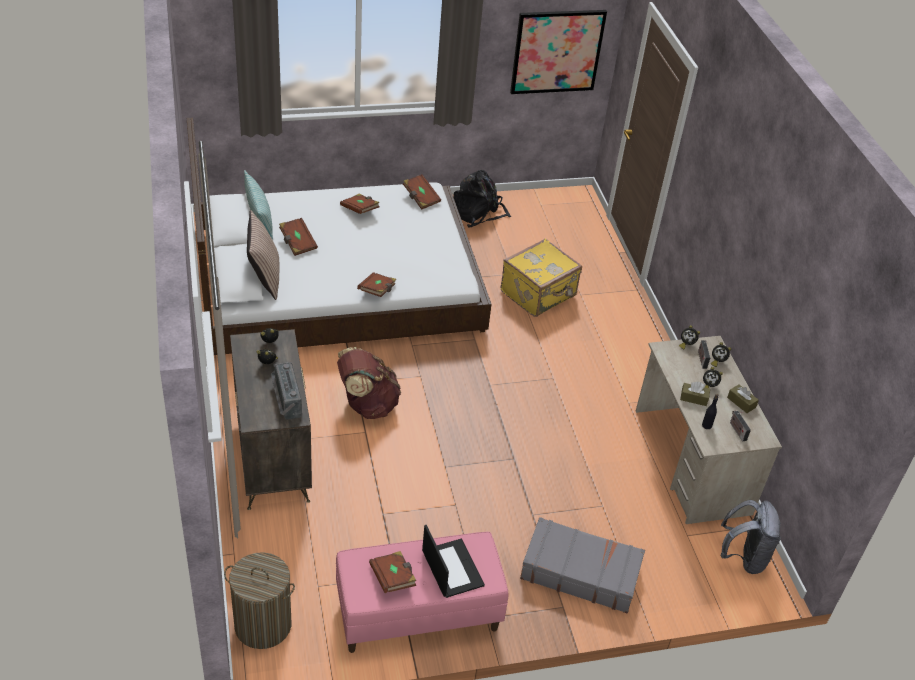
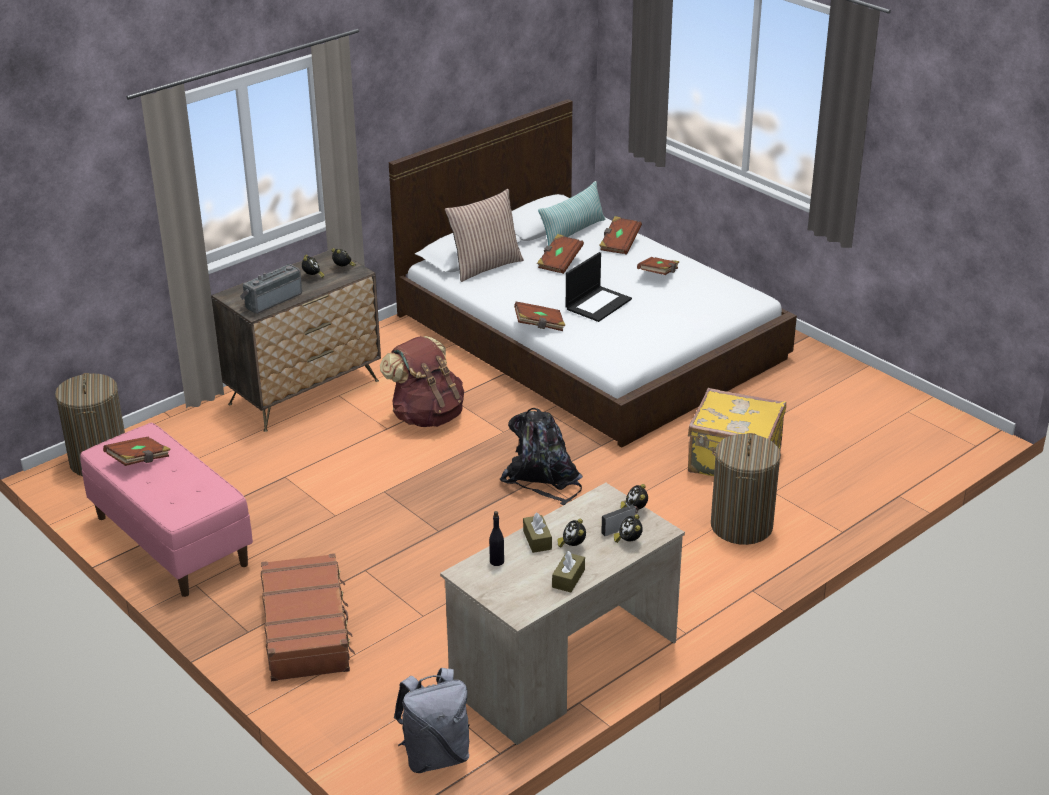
camera: 65 degrees right, 10 degrees down
brown book [403,174,441,210] -> brown book moved to [599,216,642,255]
laptop [422,525,485,598] -> laptop moved to [566,252,632,322]
black backpack [453,170,511,227] -> black backpack moved to [500,408,583,505]
picture [510,10,607,94] -> none
grey suitcase [520,517,645,613] -> brown suitcase [261,553,355,681]
radio [730,411,751,441] -> none
none -> laundry basket [711,433,781,545]

